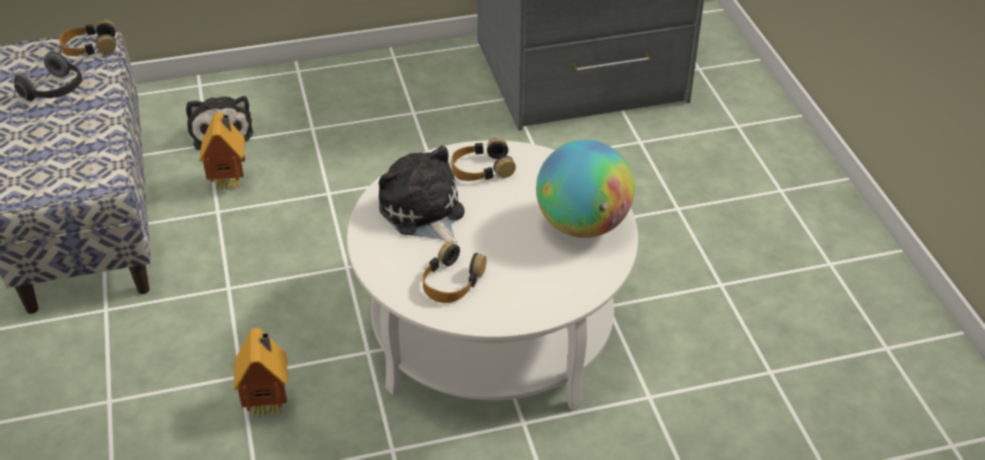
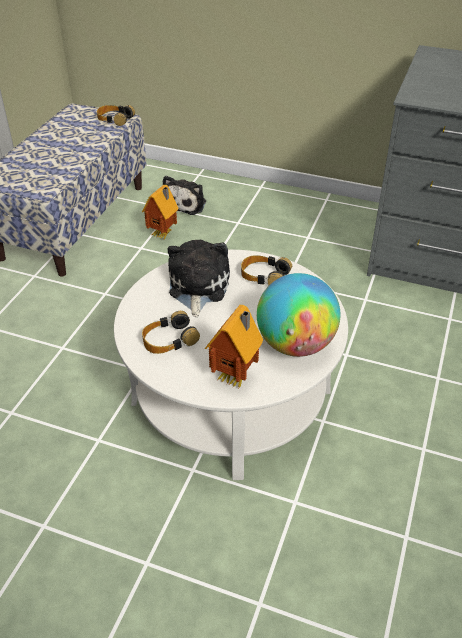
camera: 35 degrees right, 0 degrees up
headphones [14,52,82,101] -> none
toy house [234,328,287,417] -> toy house moved to [205,305,263,387]

